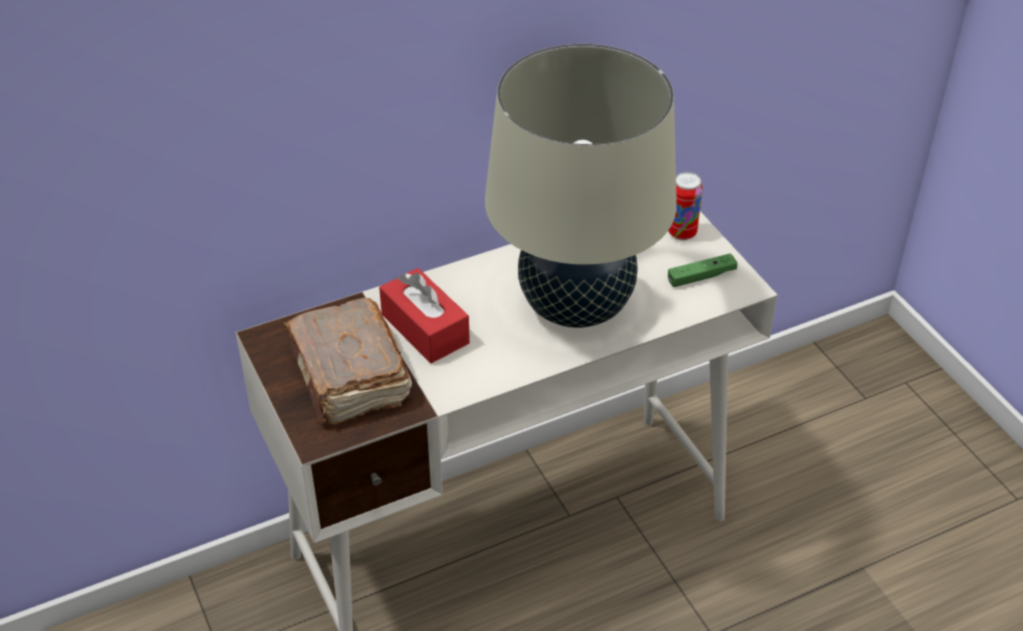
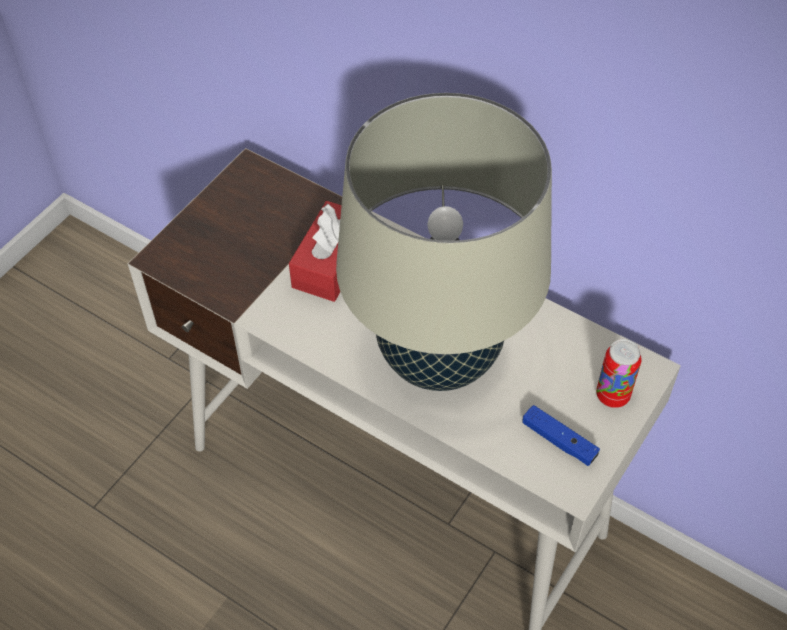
camera: 60 degrees right, 10 degrees up
brown book [284,298,412,425] -> none
green game controller [668,253,738,287] -> blue game controller [522,405,600,466]

